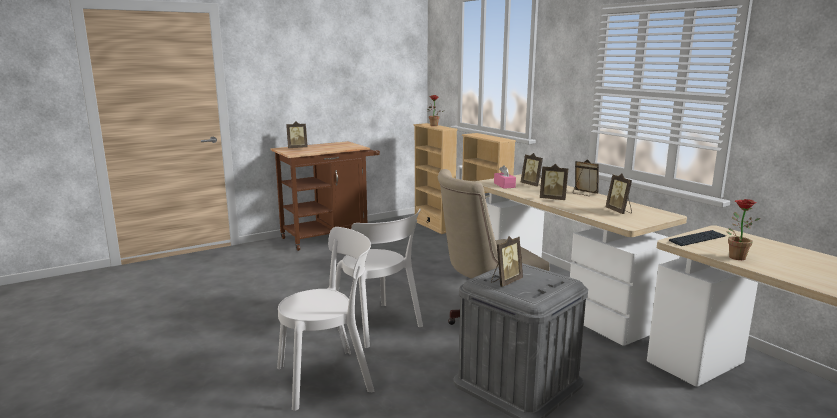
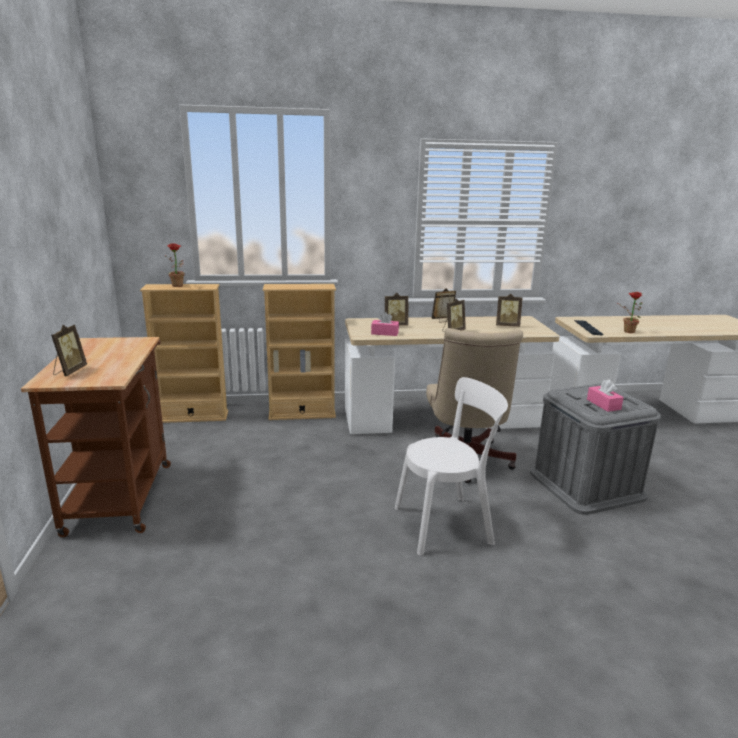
camera: 65 degrees left, 5 degrees up
white chair [277,227,374,411] -> none
picture frame [491,236,523,287] -> pink tissue box [587,379,624,412]

